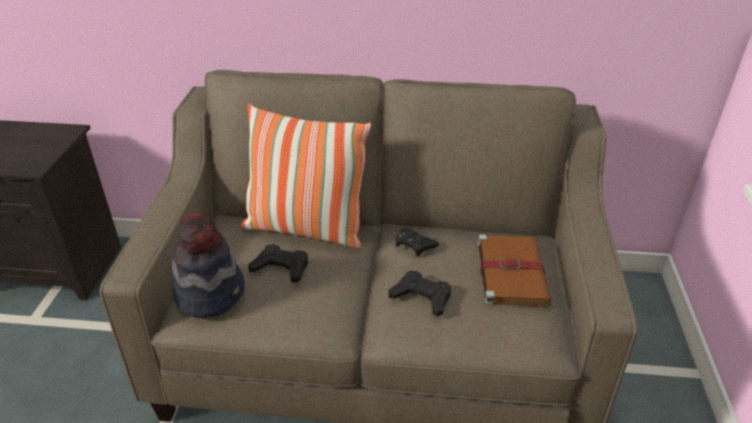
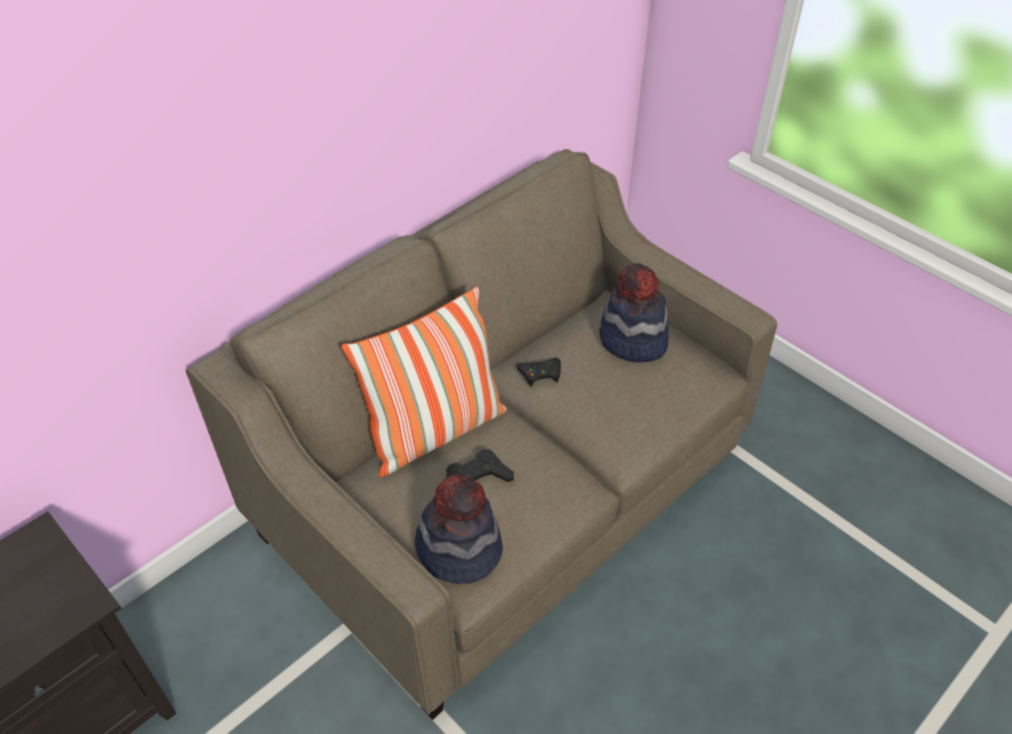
camera: 50 degrees left, 10 degrees up
black game controller [388,271,451,317] -> none
brown book [477,234,552,307] -> hat [599,264,669,363]

